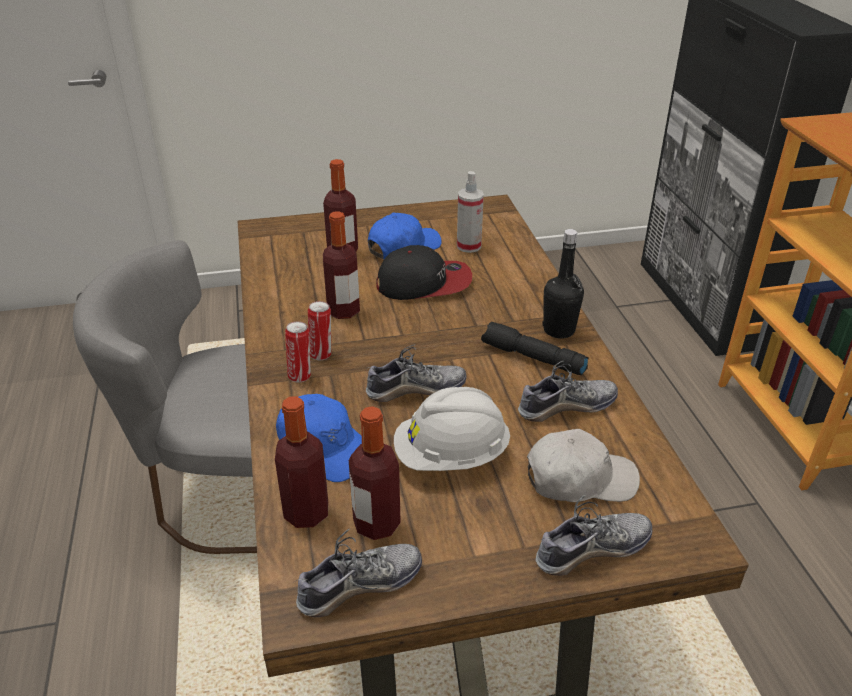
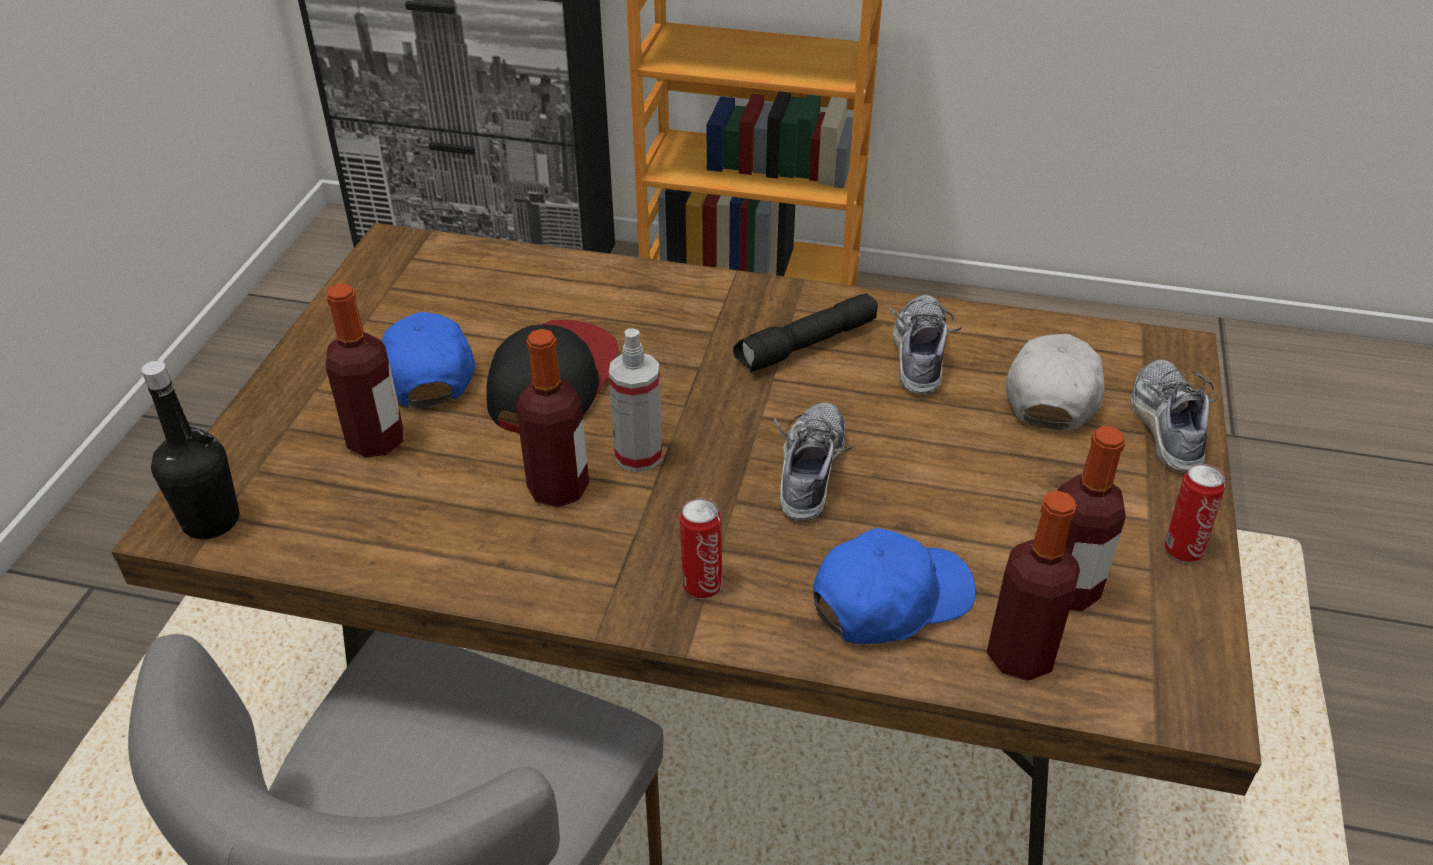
camera: 65 degrees left, 5 degrees up
shoe [294,529,422,617] -> none
can [308,301,331,360] -> can moved to [1165,464,1226,563]
white hard hat [394,387,510,471] -> none
spray bottle [457,171,484,253] -> spray bottle moved to [609,328,663,473]
black bottle [542,229,584,339] -> black bottle moved to [141,361,239,539]

